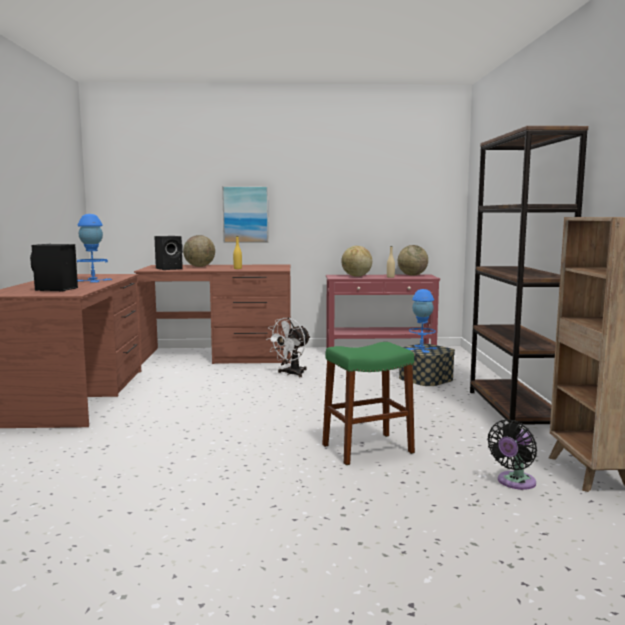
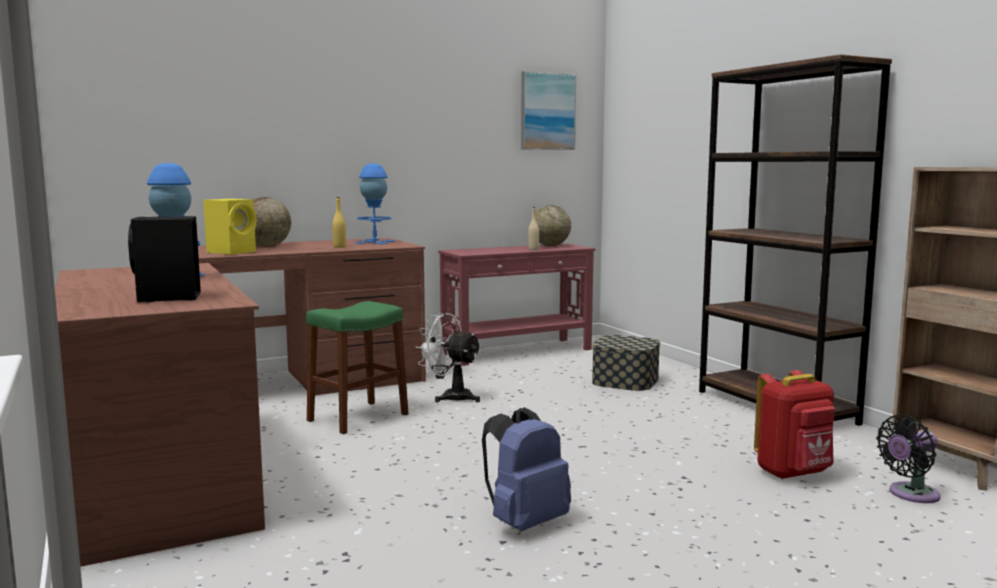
camera: 25 degrees left, 0 degrees up
black speaker [154,236,183,270] -> yellow speaker [203,199,257,255]
picture [222,186,269,243] -> picture moved to [521,71,576,150]
white fan [266,317,311,377] -> white fan turned 105 degrees clockwise [416,313,482,402]
green stool [322,342,415,465] -> green stool moved to [306,301,408,434]
globe [341,246,372,277] -> none
blue table lamp [406,289,438,353] -> blue table lamp moved to [355,163,395,244]
black fan [487,420,537,490] -> black fan turned 45 degrees clockwise [876,415,940,503]
none -> blue backpack [482,407,571,531]
none -> red backpack [754,370,835,479]

